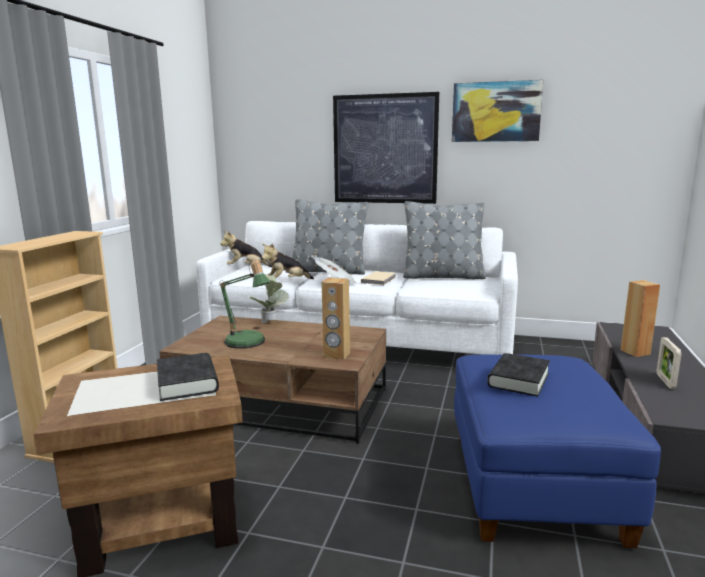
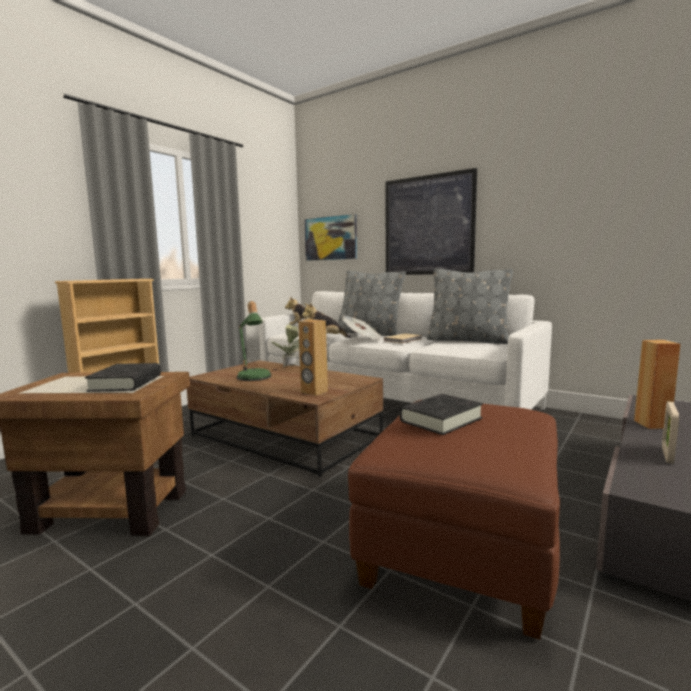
camera: 20 degrees right, 5 degrees down
picture [452,80,543,142] -> picture moved to [304,214,357,261]
blue ottoman [454,354,661,548] -> brown ottoman [348,400,560,640]

